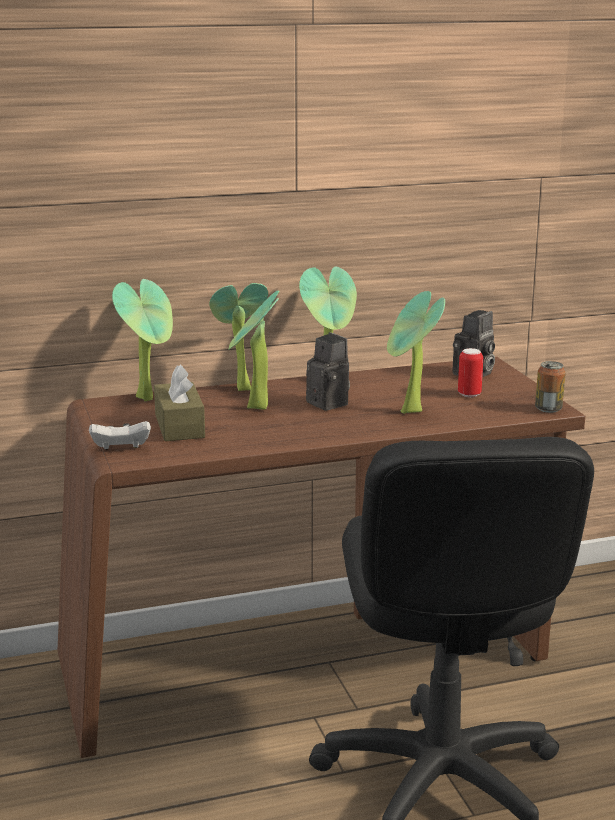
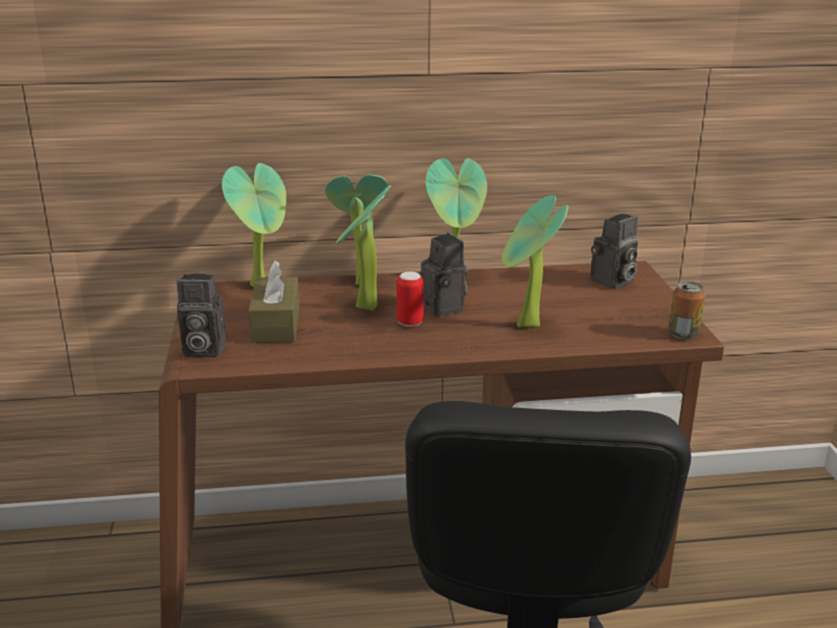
camera: 10 degrees right, 5 degrees up
white game controller [89,421,151,450] -> camera [177,274,227,357]
can [458,348,483,397] -> can moved to [397,271,424,327]

